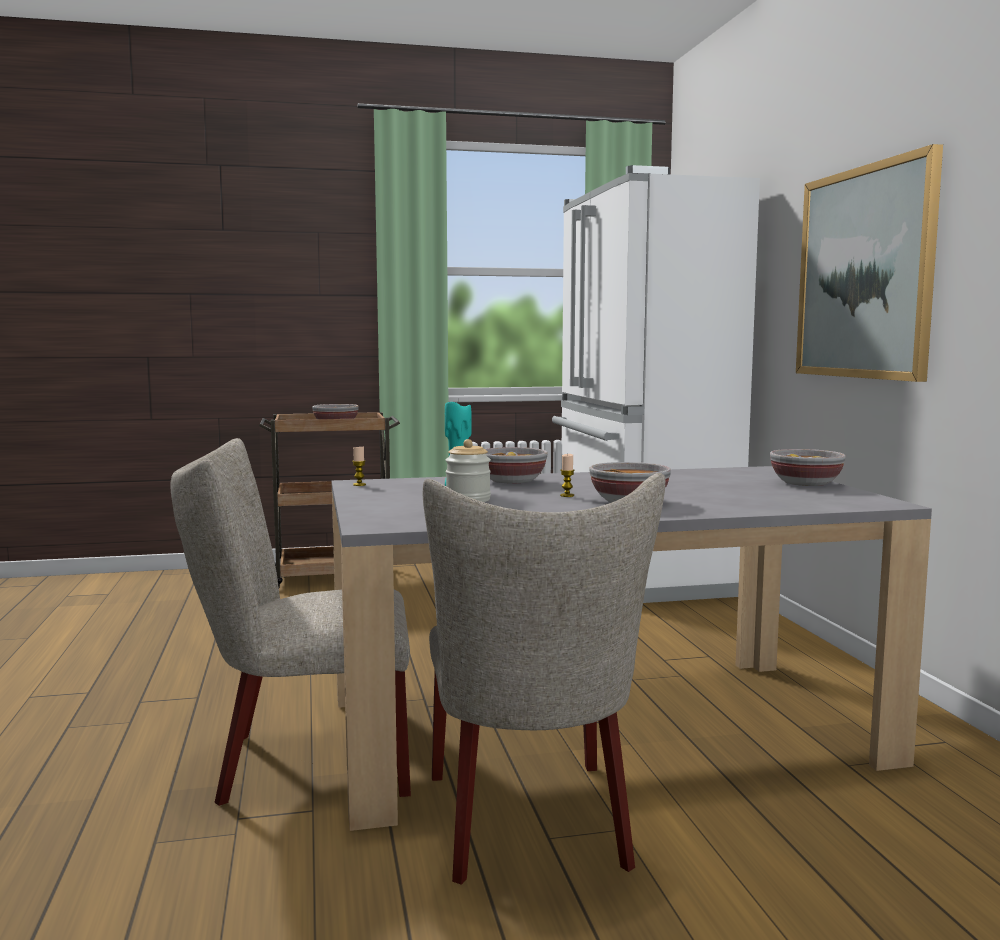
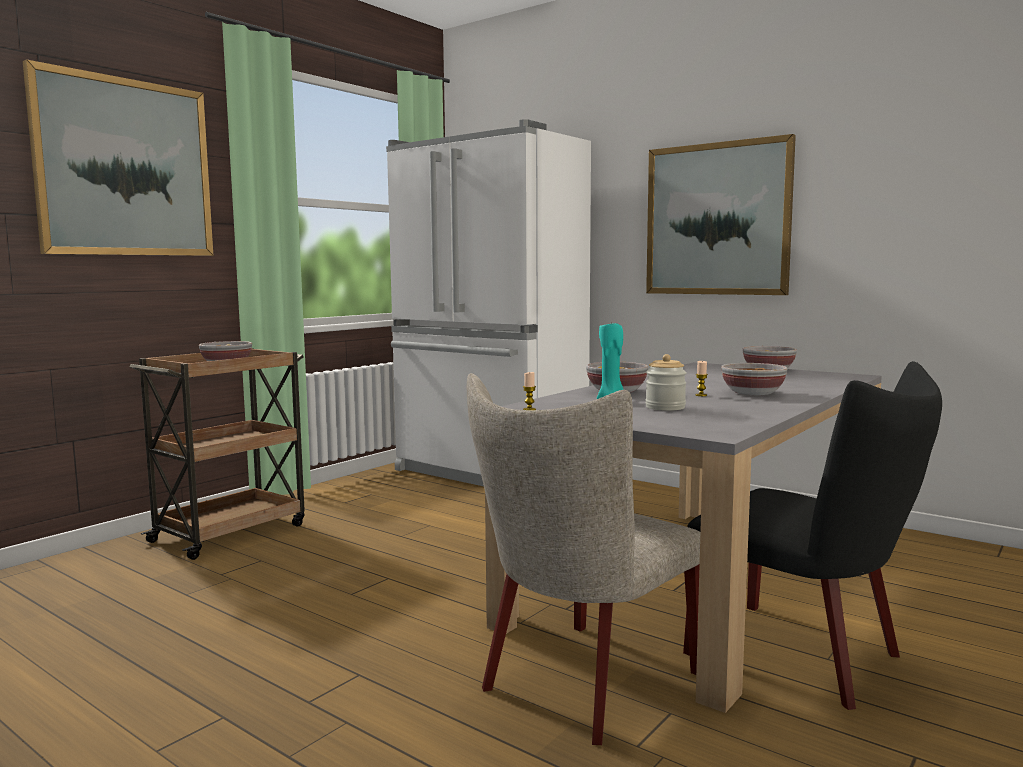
camera: 40 degrees left, 0 degrees up
beige chair [423,473,665,885] -> black chair [683,361,942,710]
none -> picture [23,59,214,256]

